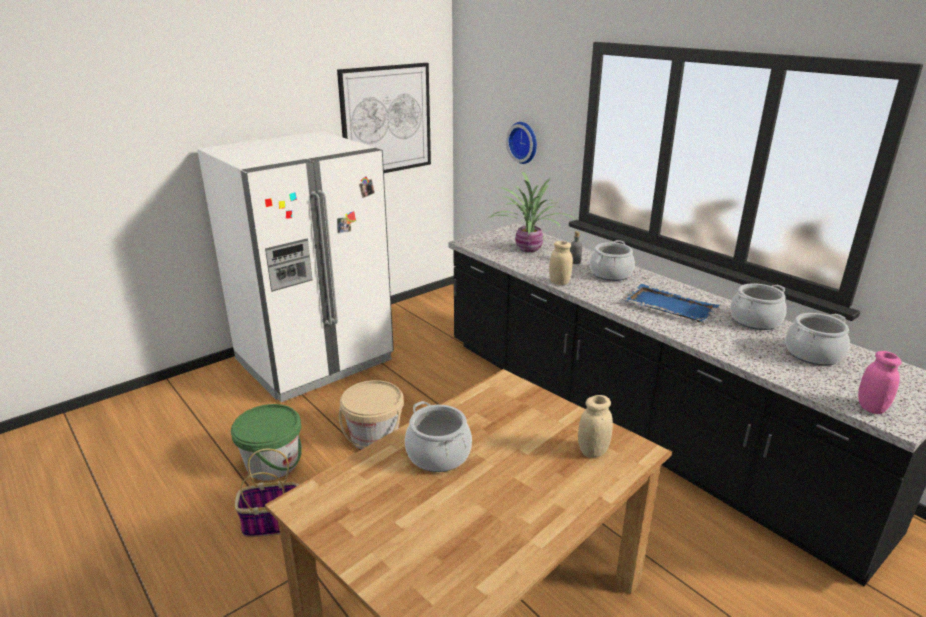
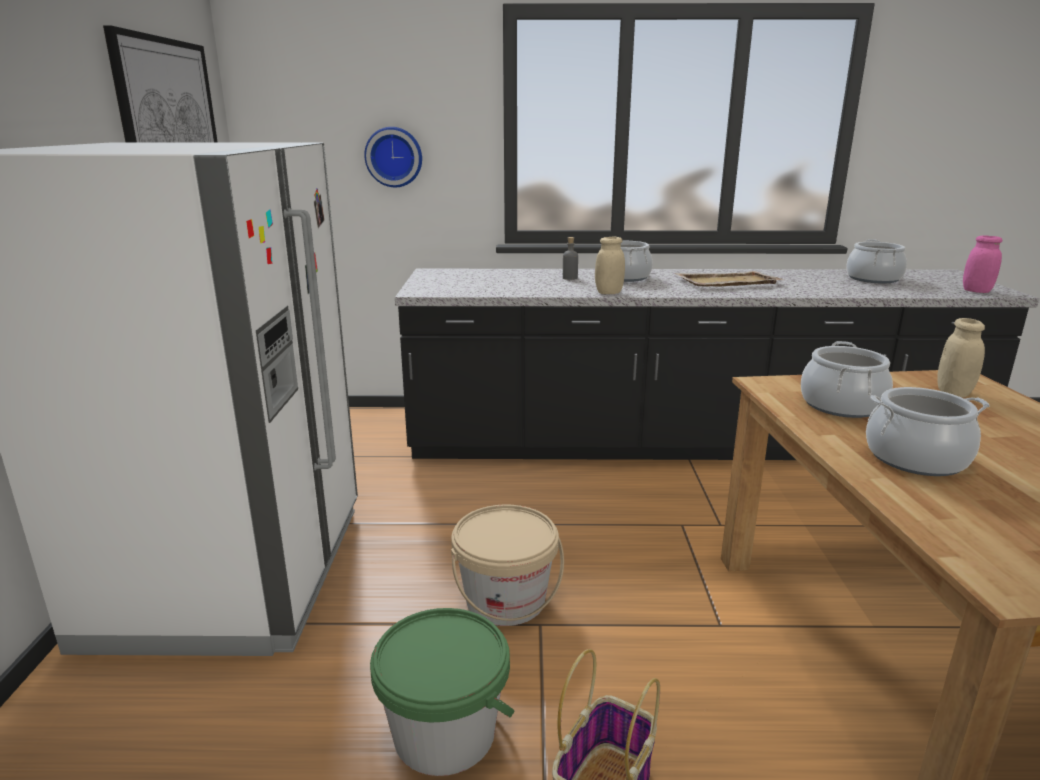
camera: 50 degrees left, 5 degrees down
potted plant [487,172,573,253] -> none
blue tray [622,284,720,322] -> beige tray [674,271,784,287]
cooking pot [730,283,787,330] -> cooking pot moved to [801,341,893,418]

